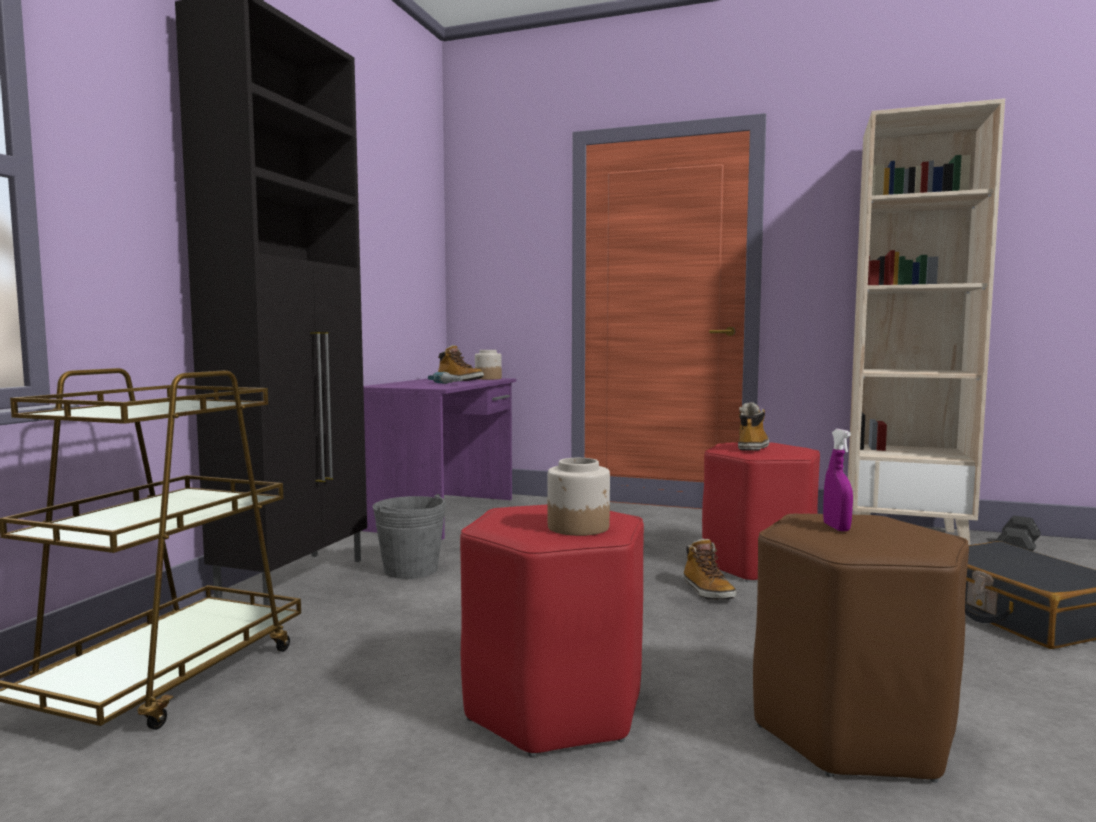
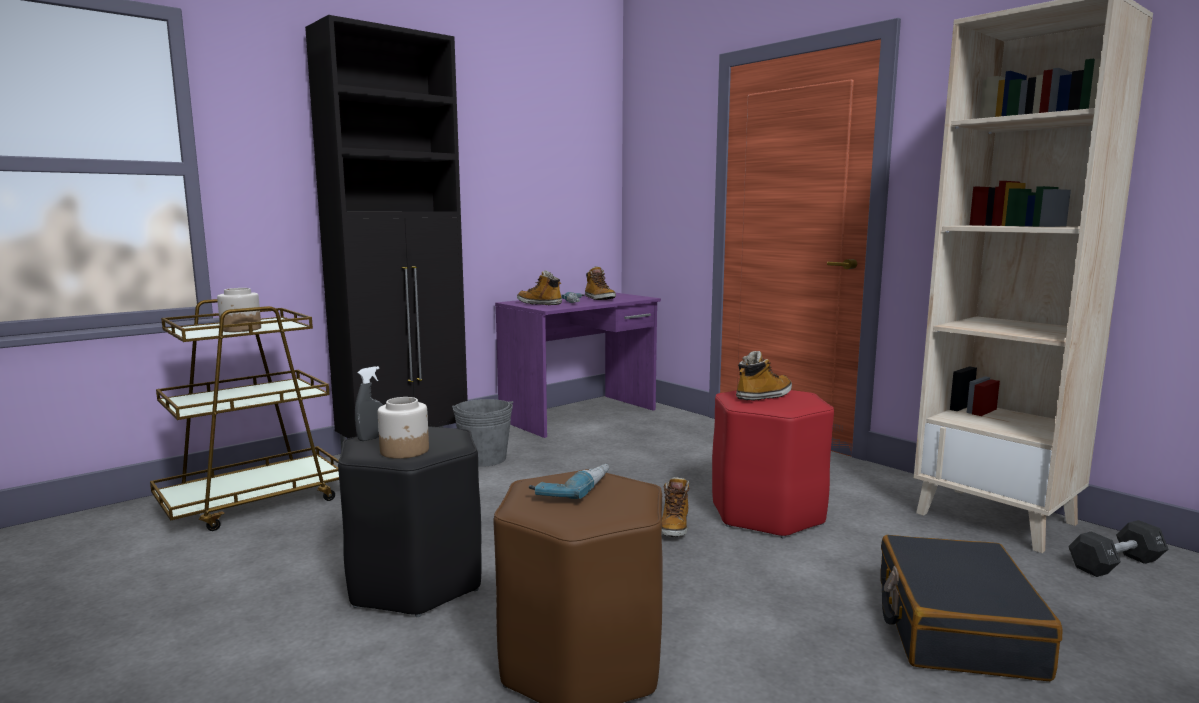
camera: 30 degrees right, 5 degrees up
red stool [460,504,644,757] -> black stool [338,426,482,617]
jar [475,350,502,380] -> jar moved to [217,288,261,332]
purple spray bottle [823,429,853,531] -> power drill [529,464,609,499]
none -> grey spray bottle [355,366,383,441]
none -> boot [517,271,562,305]

